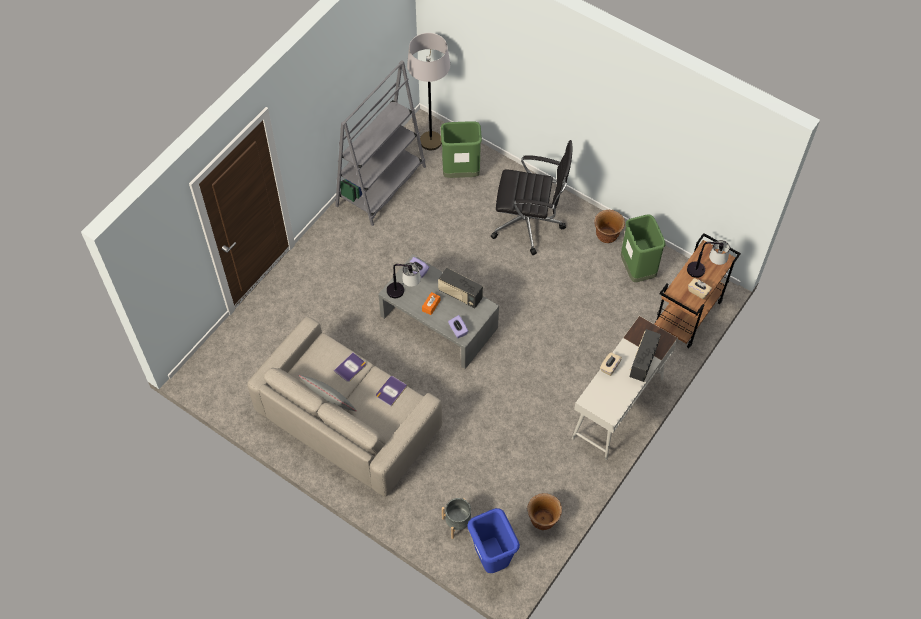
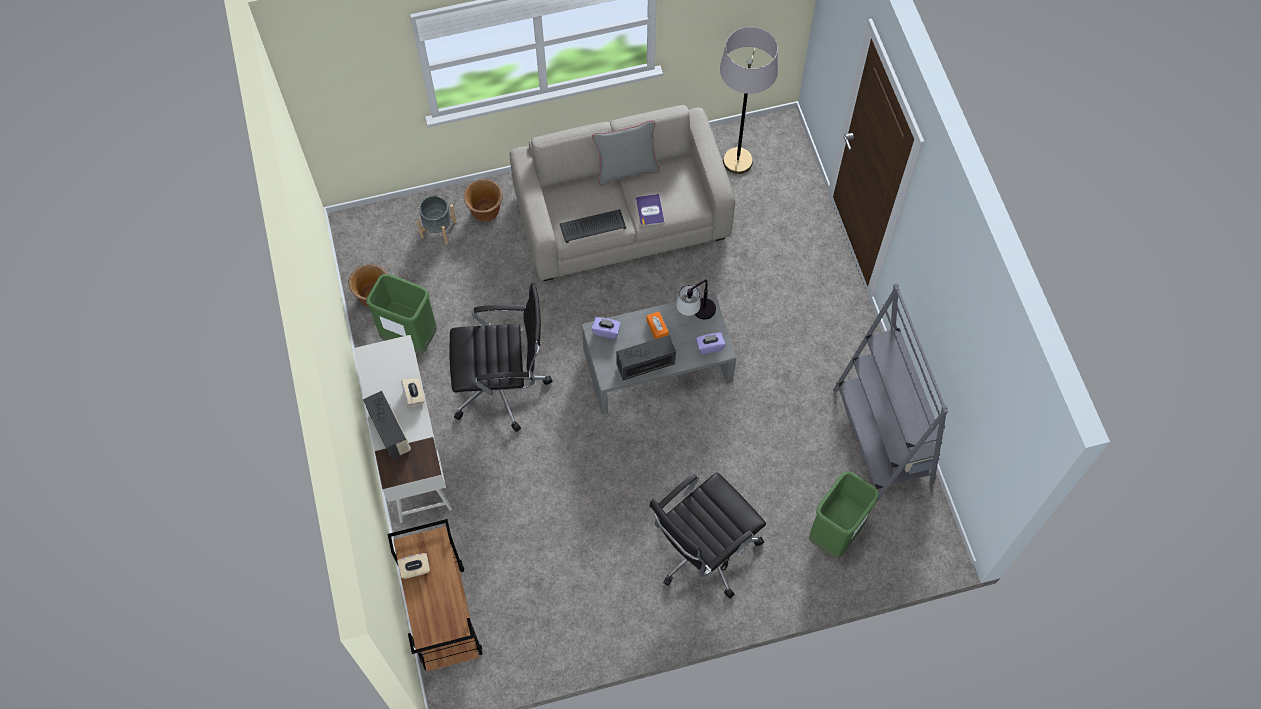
camera: 130 degrees right, 5 degrees up
book [376,376,407,406] -> keyboard [560,209,626,243]
grey floor lamp [407,33,450,150] -> grey floor lamp moved to [720,27,778,174]
blue trash can [467,508,520,573] -> none
brown planter [595,210,625,243] -> brown planter moved to [464,179,503,221]
green trash can [621,214,665,282] -> green trash can moved to [366,274,437,354]
table lamp [687,240,730,278] -> none
none -> black office chair [450,283,552,432]

